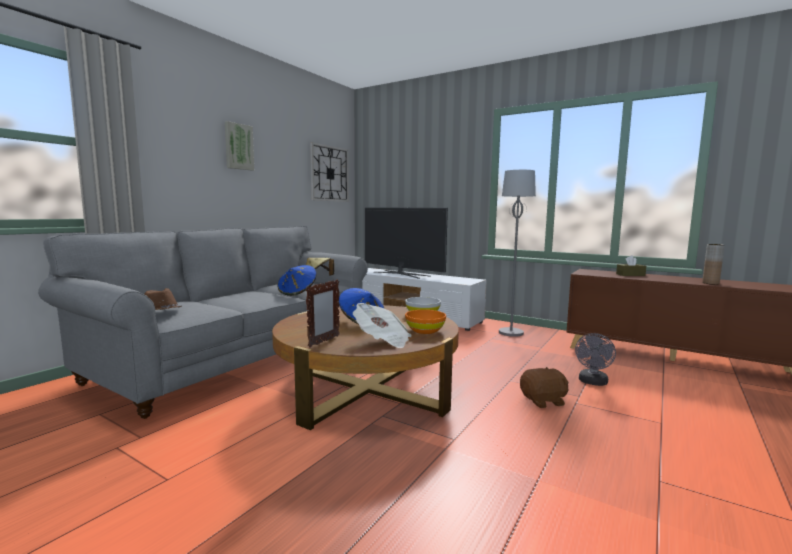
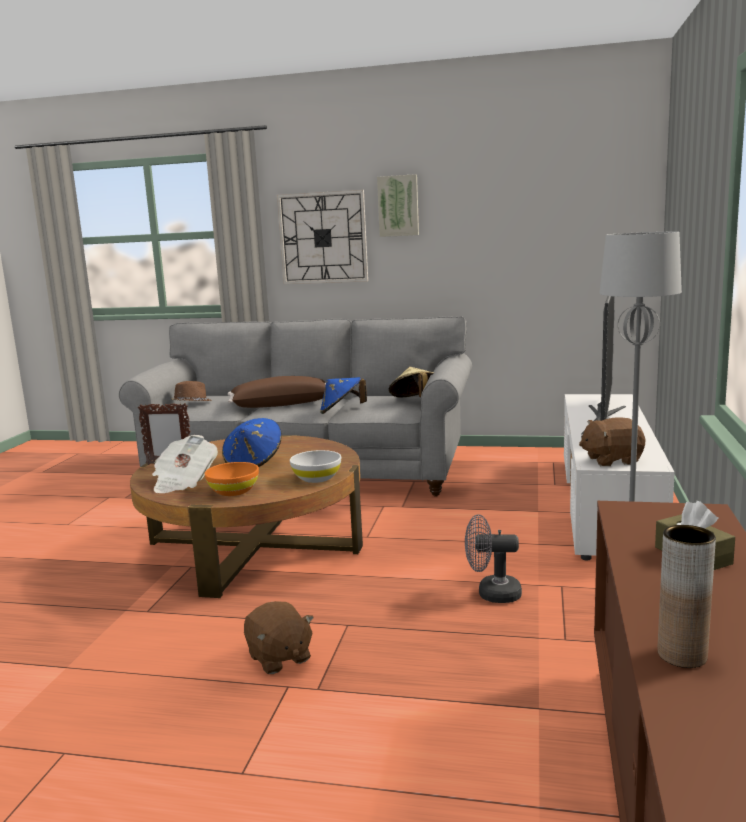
camera: 70 degrees right, 5 degrees up
wall clock [310,142,349,202] -> wall clock moved to [277,190,368,284]
grey fan [575,333,616,386] -> grey fan moved to [465,515,522,603]
none -> brown pillow [228,376,326,408]
none -> brown plush toy [579,417,645,466]

